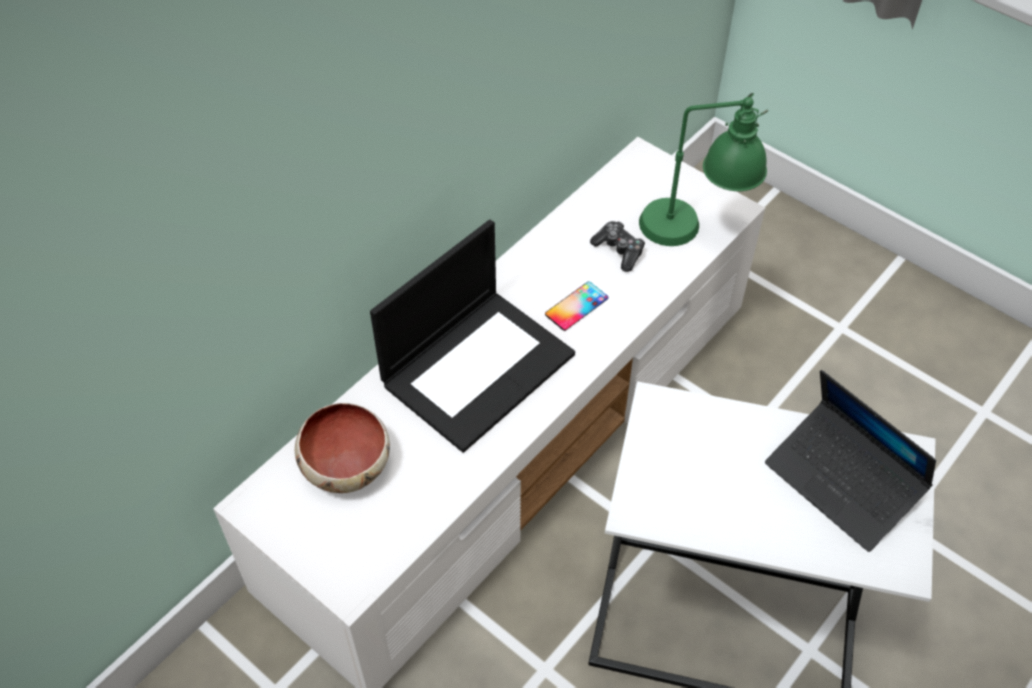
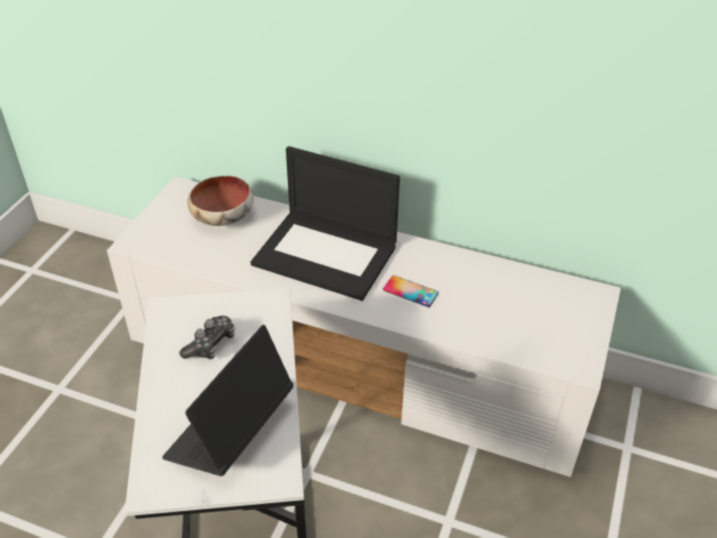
camera: 70 degrees right, 10 degrees down
game controller [590,221,645,272] -> game controller moved to [179,316,235,359]
green table lamp [639,93,768,246] -> none

